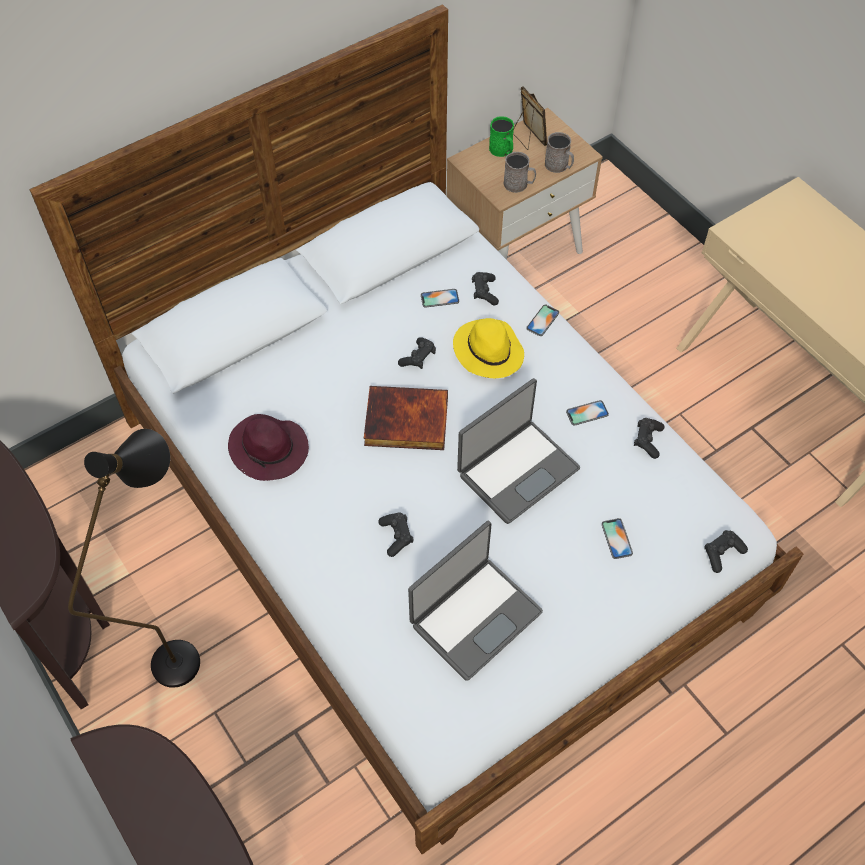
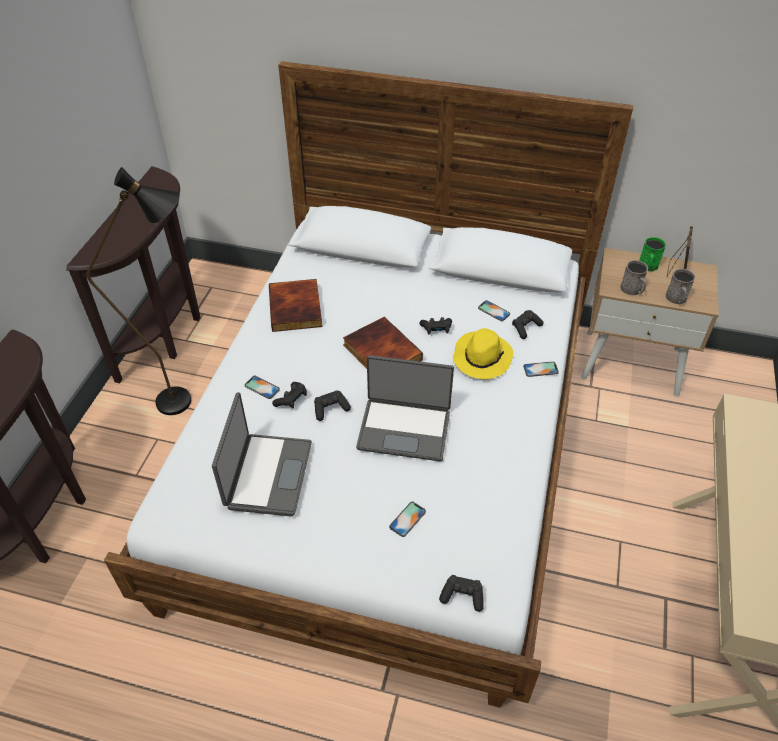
camera: 50 degrees right, 10 degrees down
purple hat [228,414,309,481] -> book [269,279,323,332]
laptop [408,521,543,681] -> laptop turned 90 degrees counterclockwise [212,392,312,517]
phone [566,400,609,426] -> phone moved to [245,376,280,399]
black game controller [634,418,664,459] -> black game controller moved to [314,391,351,421]

